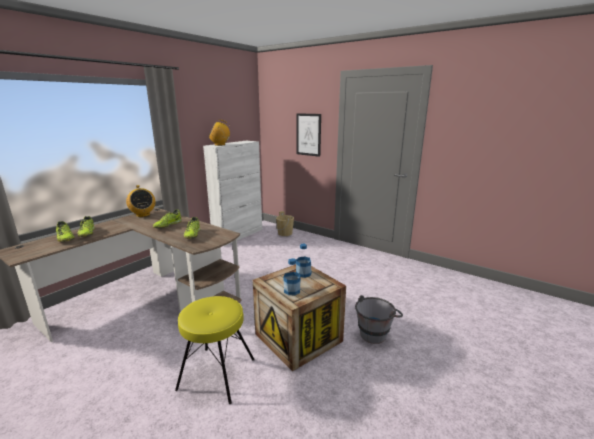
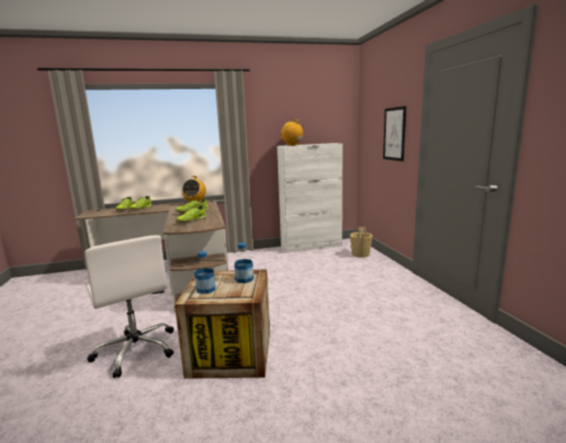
camera: 40 degrees right, 5 degrees down
yellow stool [175,296,255,404] -> white office chair [84,235,174,378]
grey bucket [355,295,403,344] -> none

